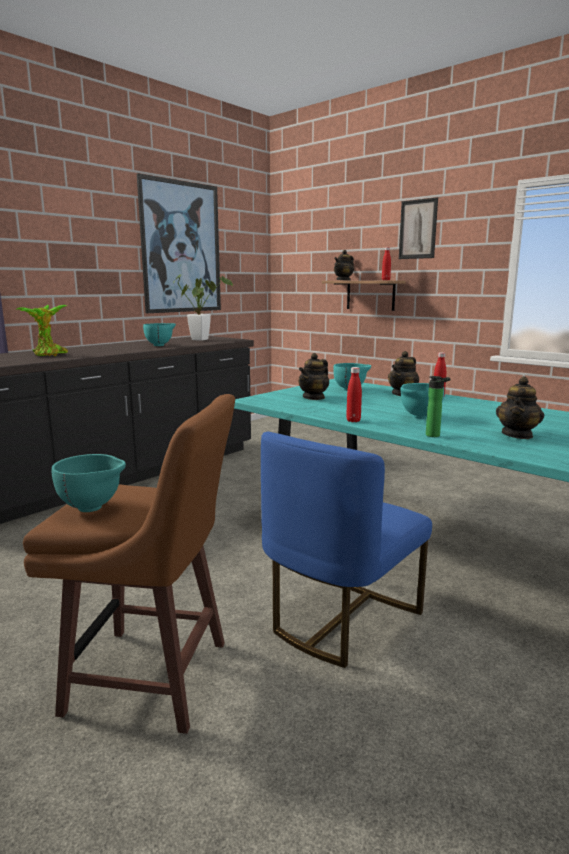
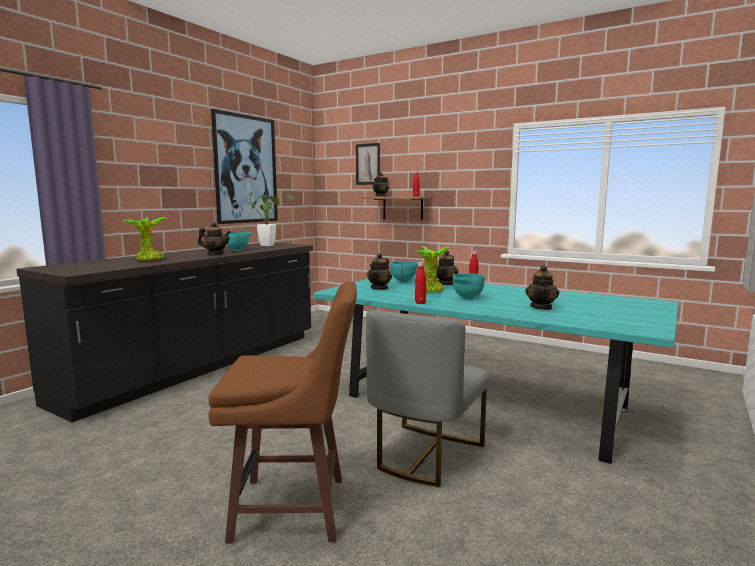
camera: 10 degrees left, 5 degrees down
turquoise bowl [52,454,126,512] -> none
blue chair [261,431,432,668] -> grey chair [366,310,489,487]
picture [399,197,438,259] -> picture moved to [356,143,380,185]
bottle [426,376,450,437] -> none
none -> teapot [198,222,231,254]
none -> potted plant [416,246,451,292]

